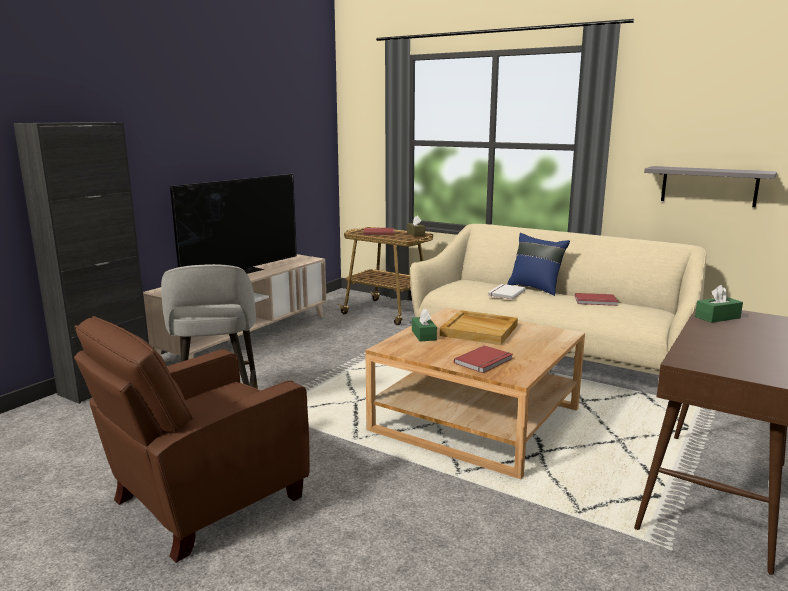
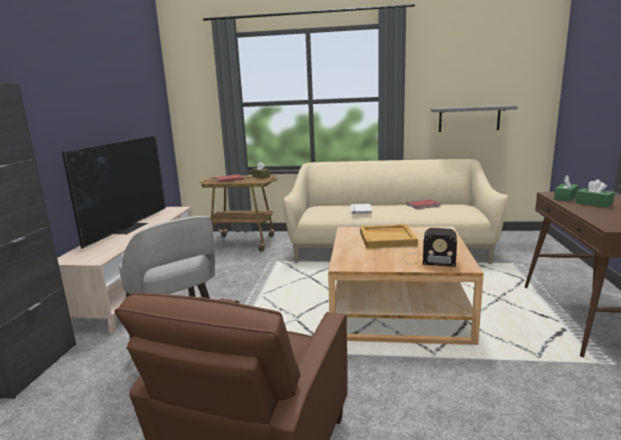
camera: 25 degrees left, 0 degrees up
green tissue box [412,309,437,342] -> green tissue box moved to [575,179,615,208]
red book [454,345,513,373] -> radio [403,228,457,267]
blue pillow [507,233,570,296] -> none

